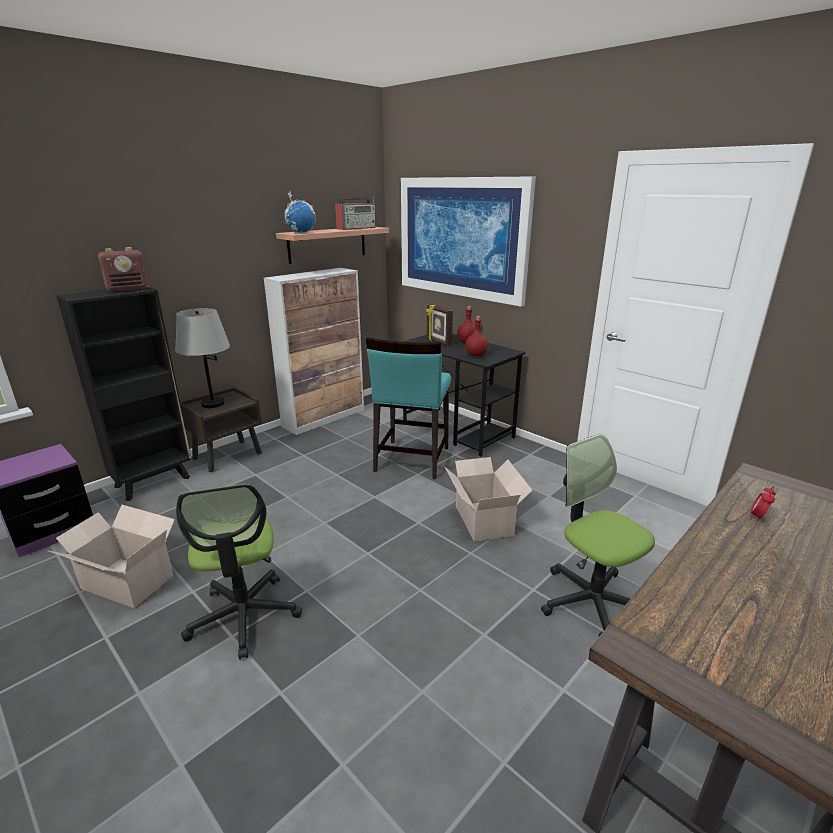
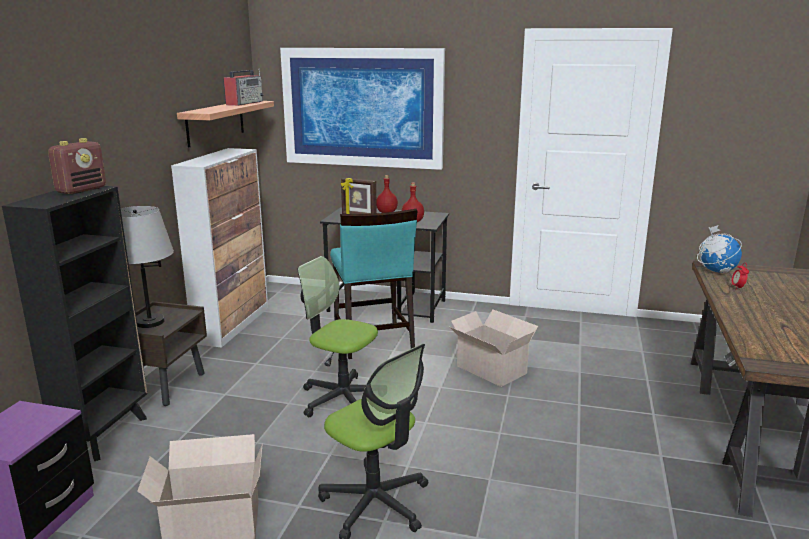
camera: 30 degrees left, 5 degrees down
globe [283,191,316,233] -> globe moved to [697,225,742,273]
office chair [541,434,655,636] -> office chair moved to [298,256,378,417]

